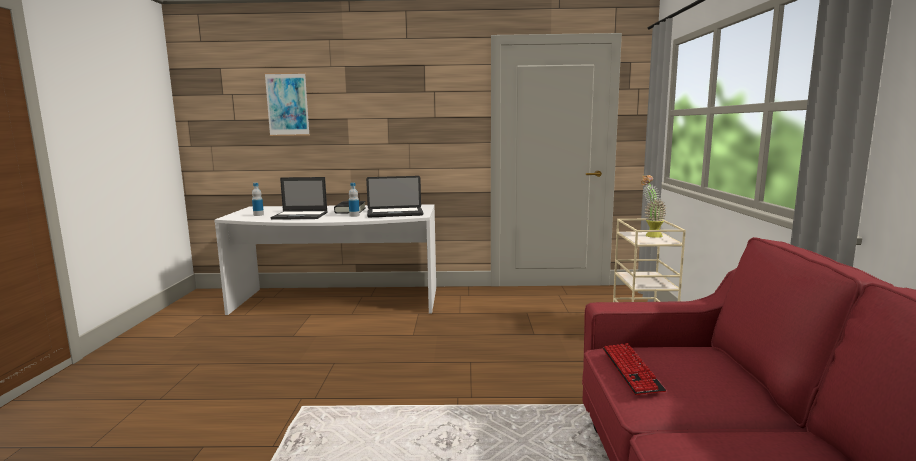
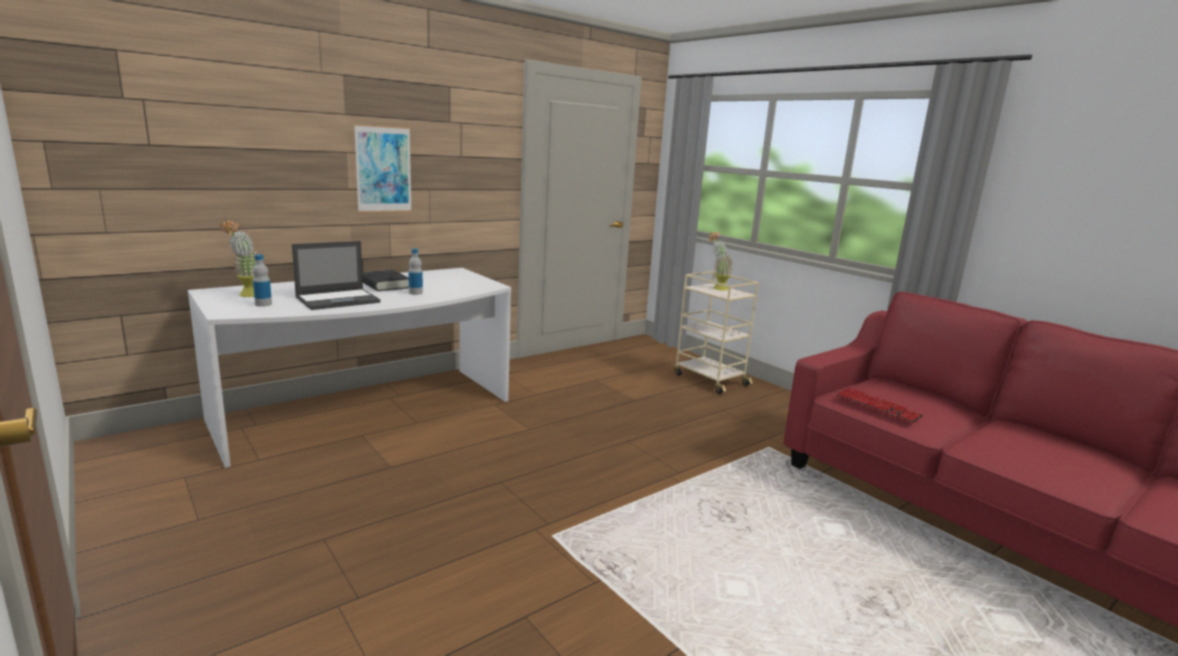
camera: 40 degrees left, 5 degrees up
picture [265,72,310,136] -> picture moved to [354,124,412,213]
laptop [366,176,423,217] -> none
none -> potted plant [220,219,258,297]

